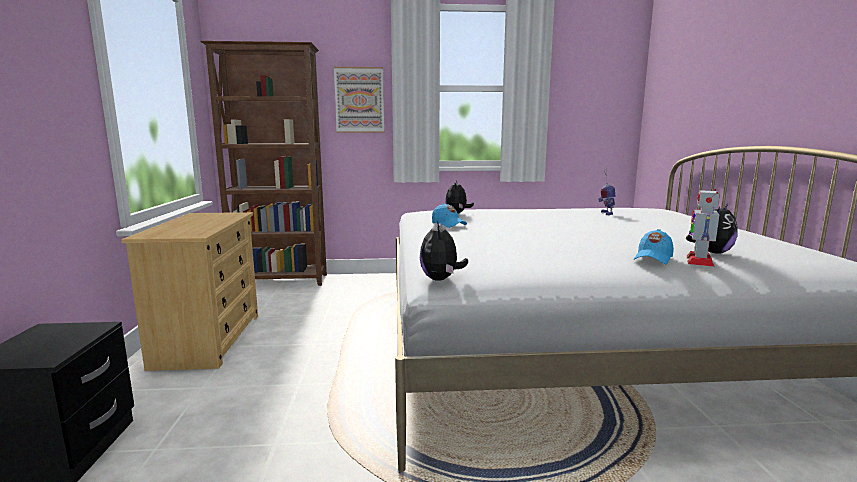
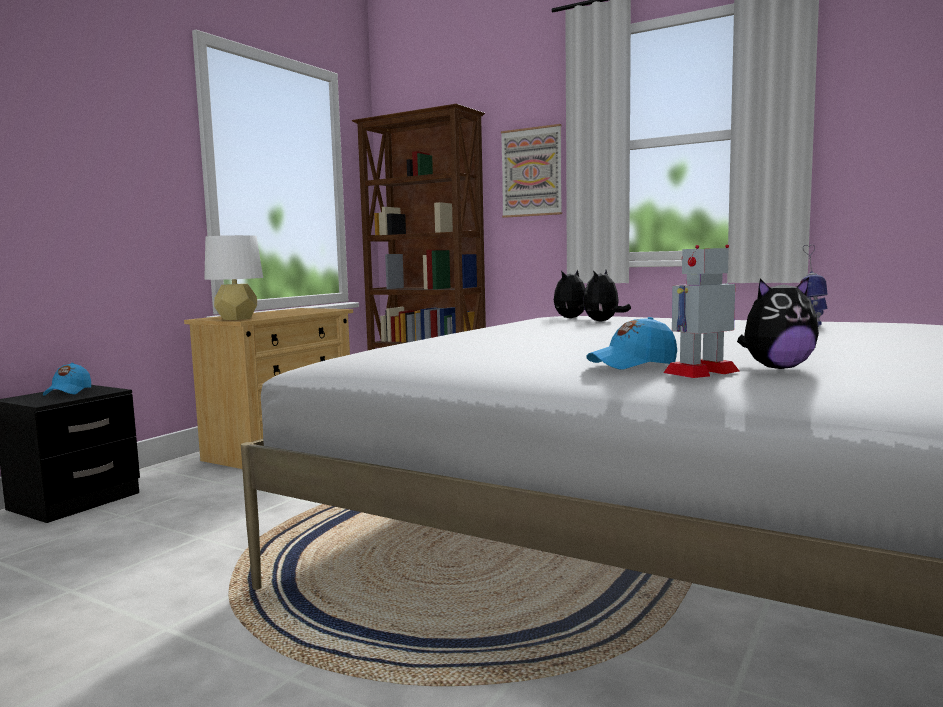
camera: 35 degrees right, 5 degrees down
plush toy [420,221,468,281] -> plush toy moved to [583,270,631,322]
blue cap [432,203,467,228] -> blue cap moved to [43,363,91,395]
none -> white table lamp [204,235,263,320]

